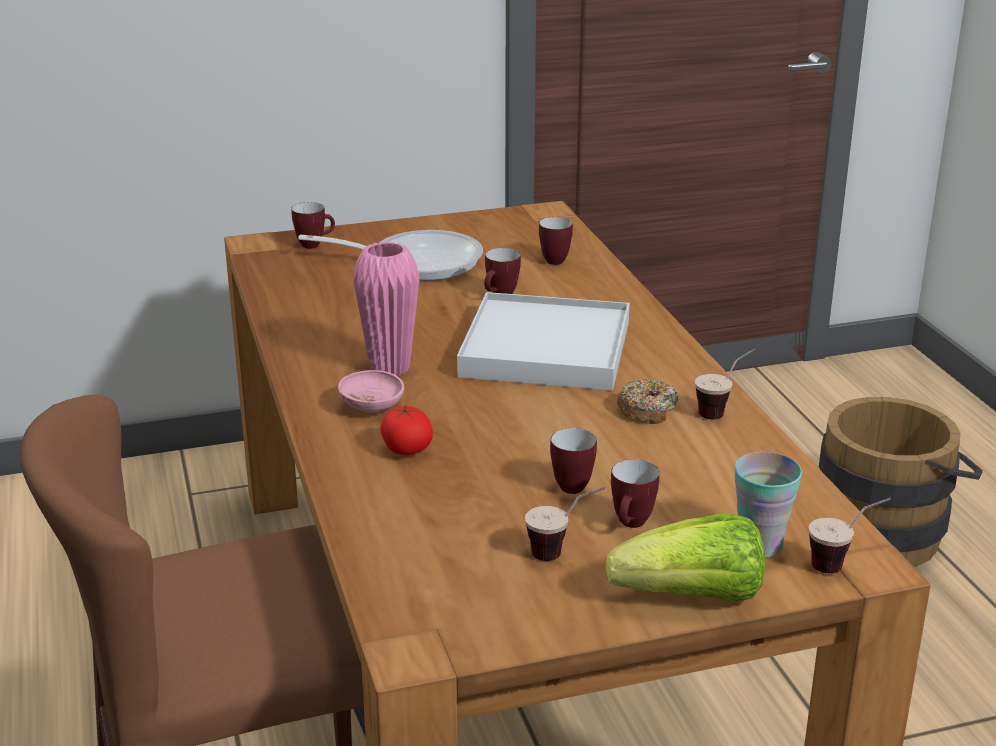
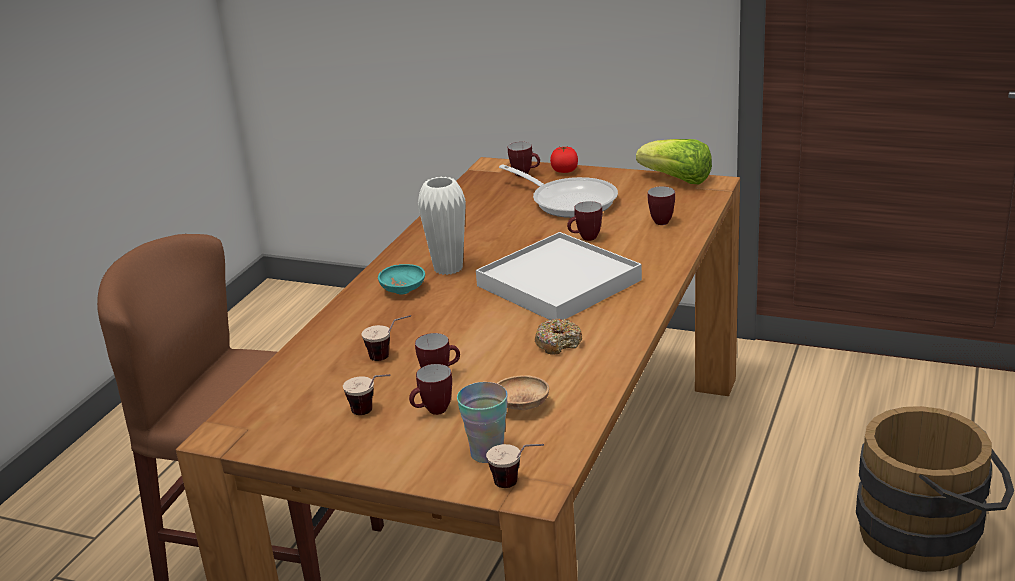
camera: 40 degrees right, 0 degrees up
pink bowl [338,370,404,413] -> turquoise bowl [378,264,425,295]
pink vase [353,242,420,376] -> white vase [418,177,466,275]
tomato [380,405,433,455] -> tomato moved to [550,146,578,173]
lettuce [606,513,765,602] -> lettuce moved to [636,139,712,184]
cup [695,348,755,419] -> cup moved to [362,315,411,361]
none -> brown bowl [497,375,549,410]

